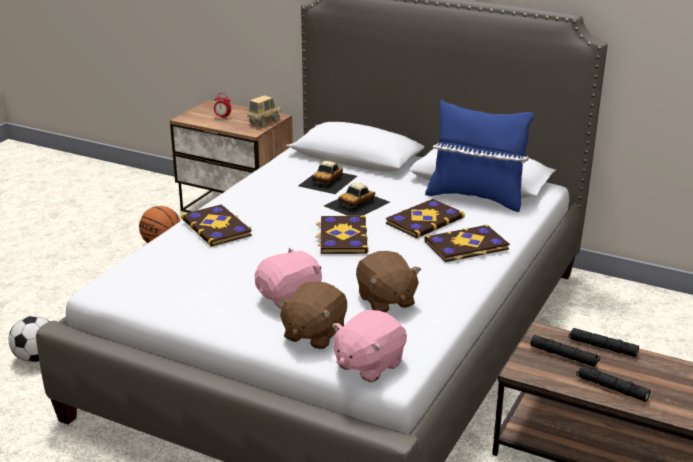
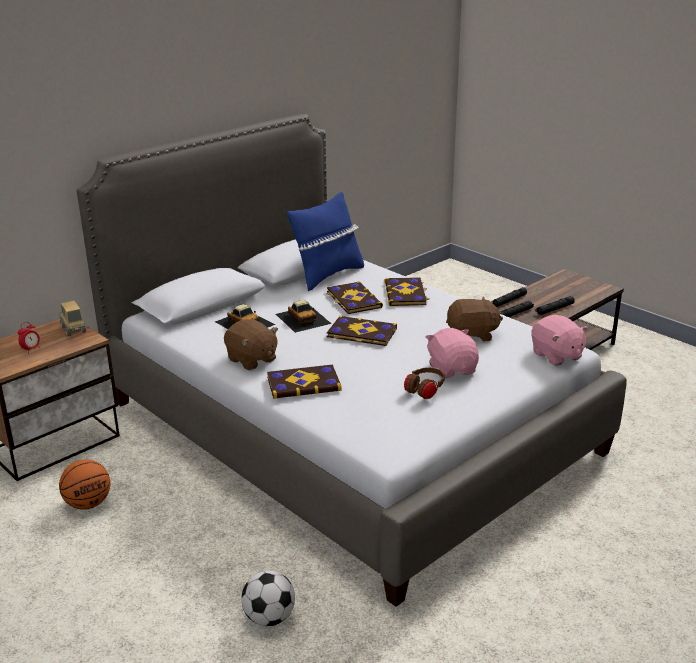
camera: 70 degrees left, 0 degrees up
brown plush toy [278,282,347,349] -> brown plush toy moved to [224,319,278,370]
none -> brown headphones [404,367,445,399]

